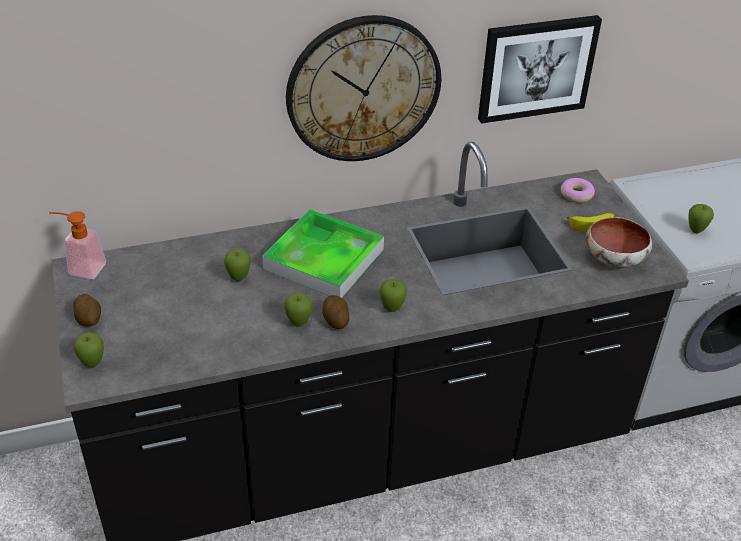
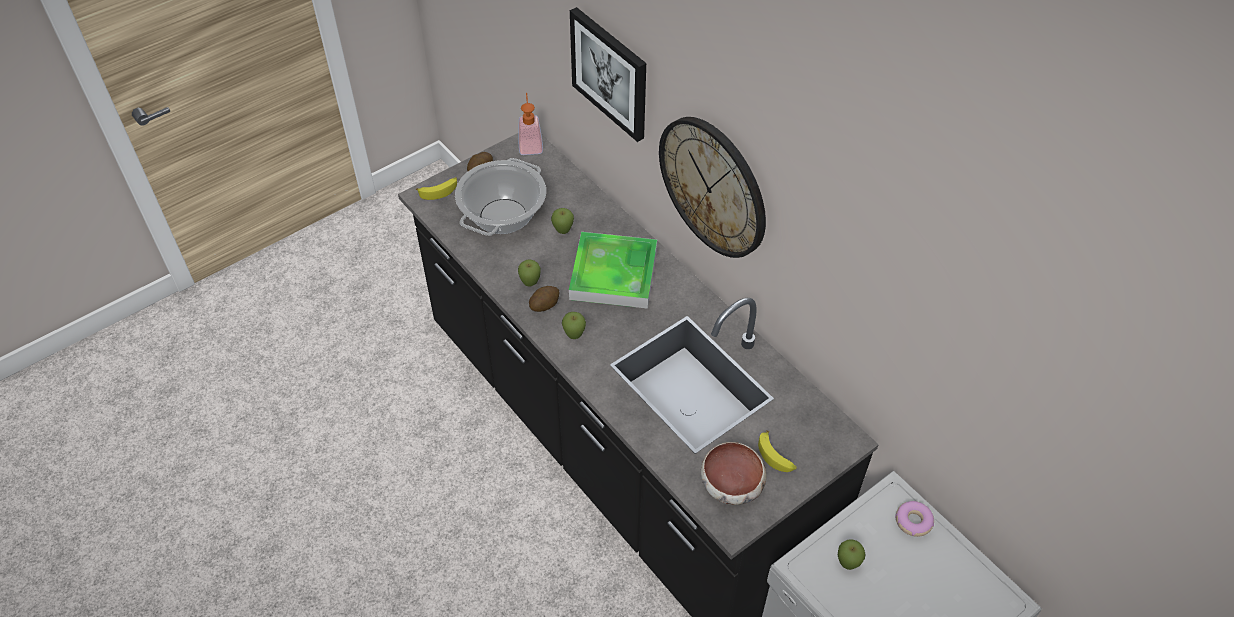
camera: 70 degrees right, 10 degrees up
apple [74,333,104,368] -> banana [416,177,457,200]
picture [478,15,602,124] -> picture moved to [570,7,646,142]
donut [561,178,595,203] -> donut moved to [895,501,934,537]
none -> cooking pot [455,158,546,236]

